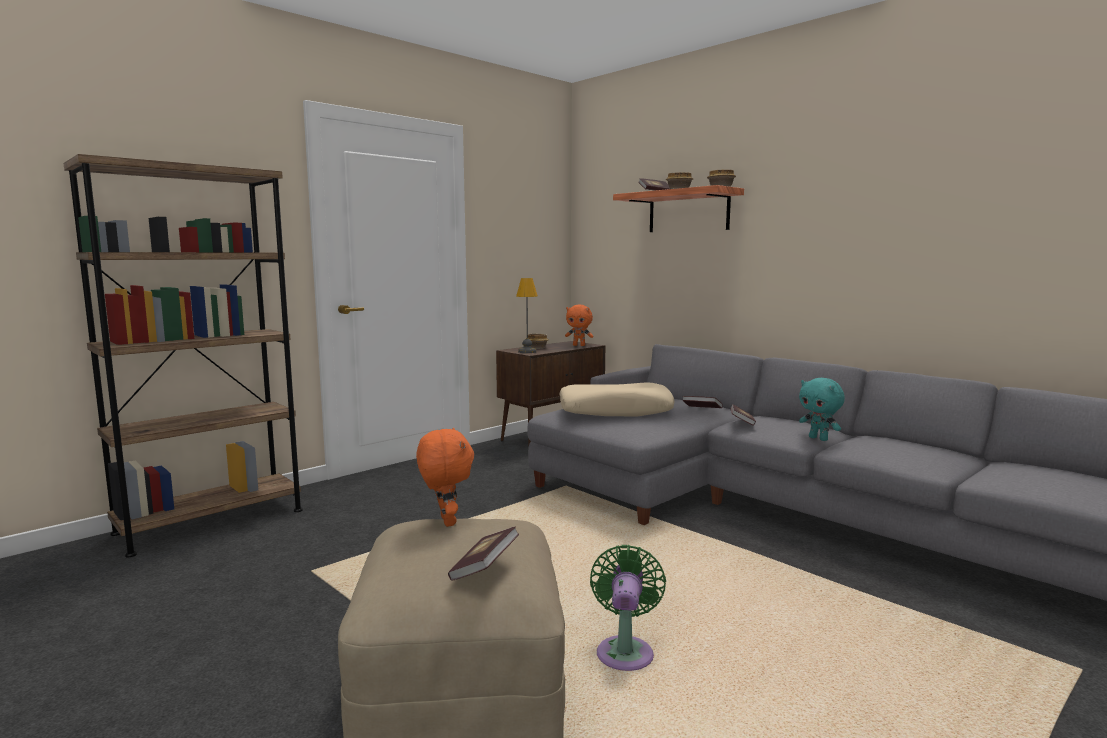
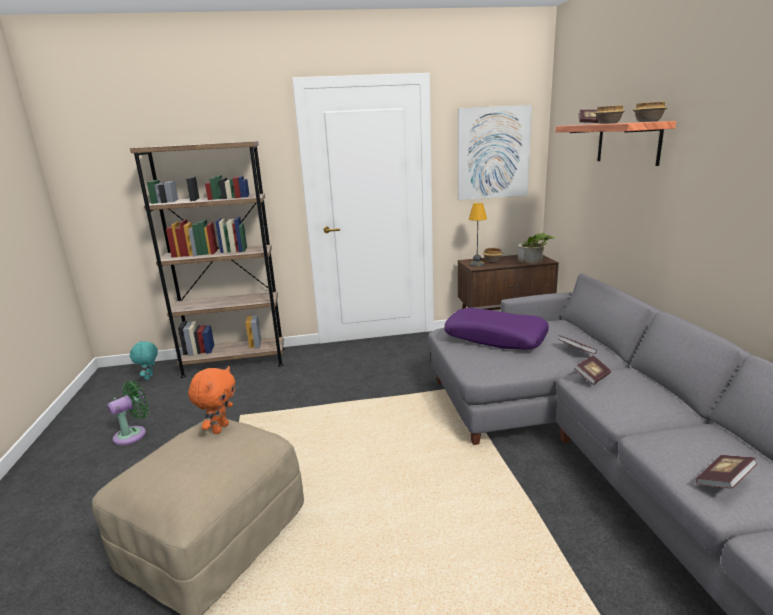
camera: 35 degrees right, 10 degrees up
book [448,526,519,581] -> book moved to [696,455,757,488]
beige pillow [559,382,674,416] -> purple pillow [444,308,549,350]
orange plush toy [565,305,593,346] -> potted plant [518,233,555,264]
green fan [590,545,666,671] -> green fan moved to [107,381,149,445]
turquoise plush toy [799,378,845,441] -> turquoise plush toy moved to [130,341,158,380]
none -> picture [458,105,532,200]

